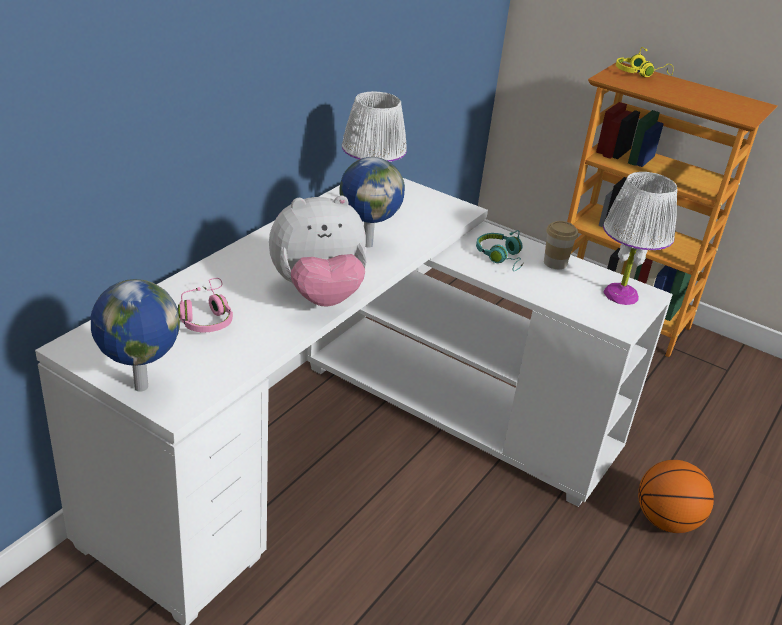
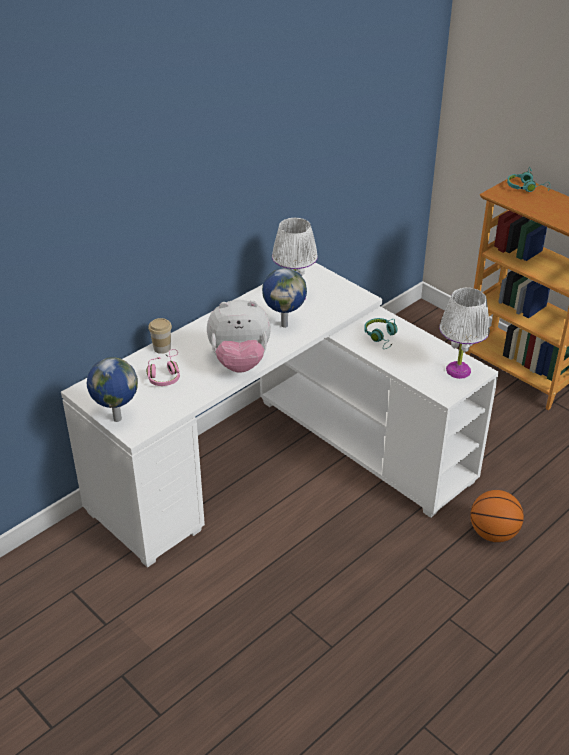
camera: 15 degrees right, 5 degrees up
cup [544,221,578,269] -> cup moved to [148,318,172,354]
yellow headphones [616,47,673,77] -> turquoise headphones [507,167,550,192]

